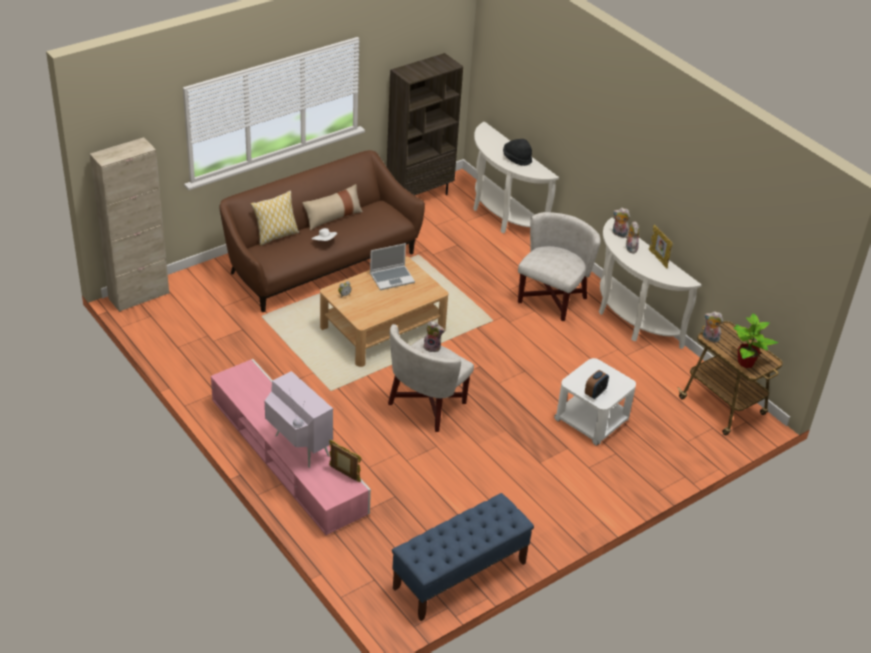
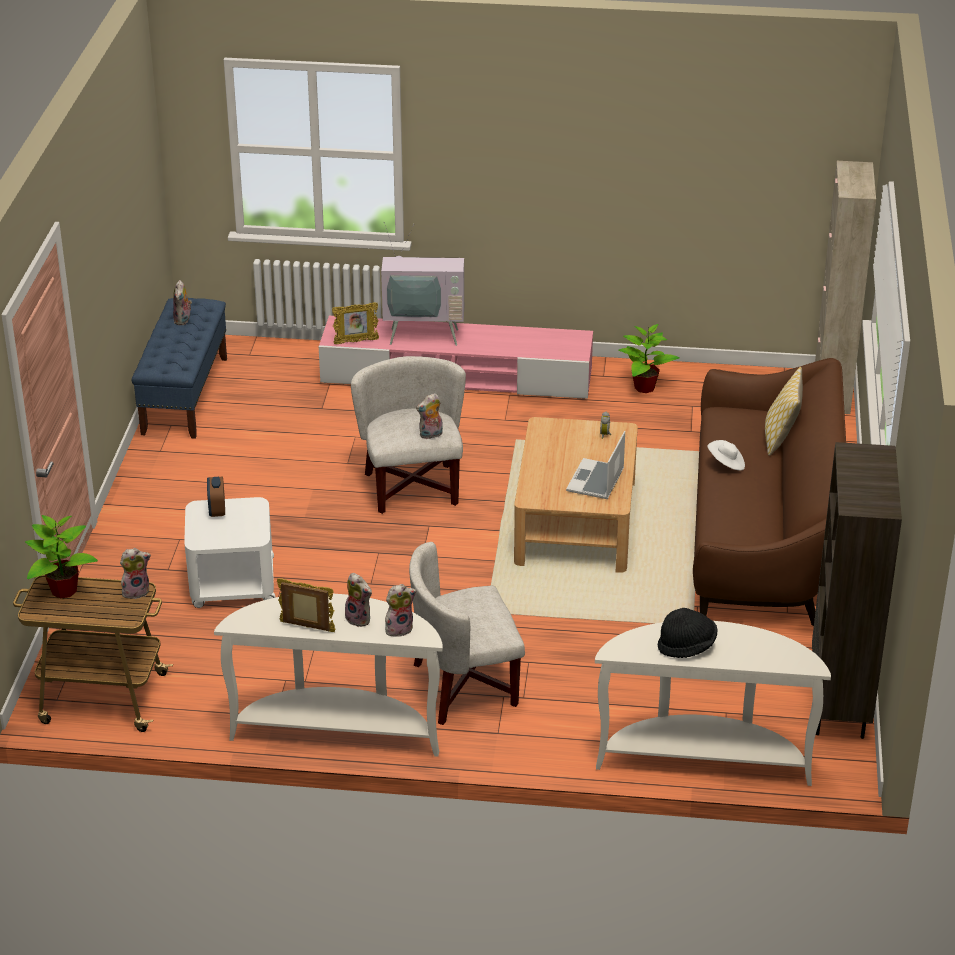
camera: 135 degrees right, 5 degrees down
beige pillow [302,184,363,230] -> none
white armchair [518,212,601,321] -> white armchair turned 90 degrees clockwise [409,542,525,725]
none -> plush toy [173,280,192,325]
none -> potted plant [618,324,680,393]

